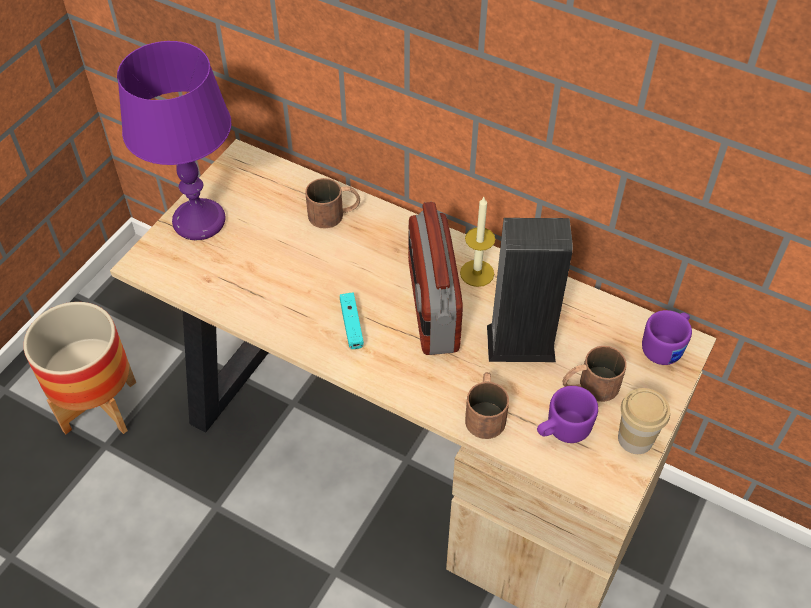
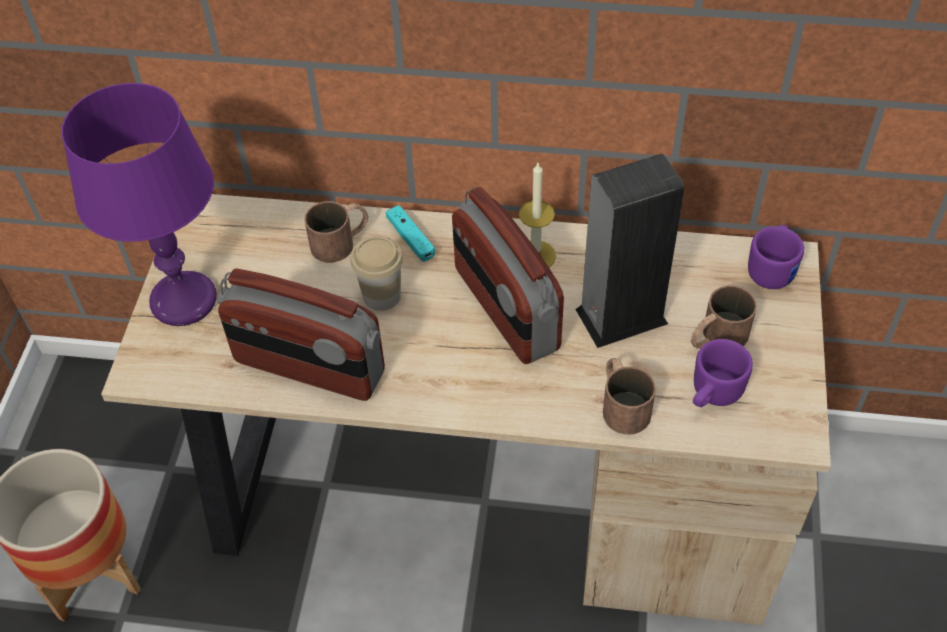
camera: 20 degrees left, 0 degrees up
turquoise game controller [340,293,364,349] -> turquoise game controller moved to [386,205,435,262]
cup [618,388,670,454] -> cup moved to [350,236,403,311]
none -> radio [218,268,385,401]

